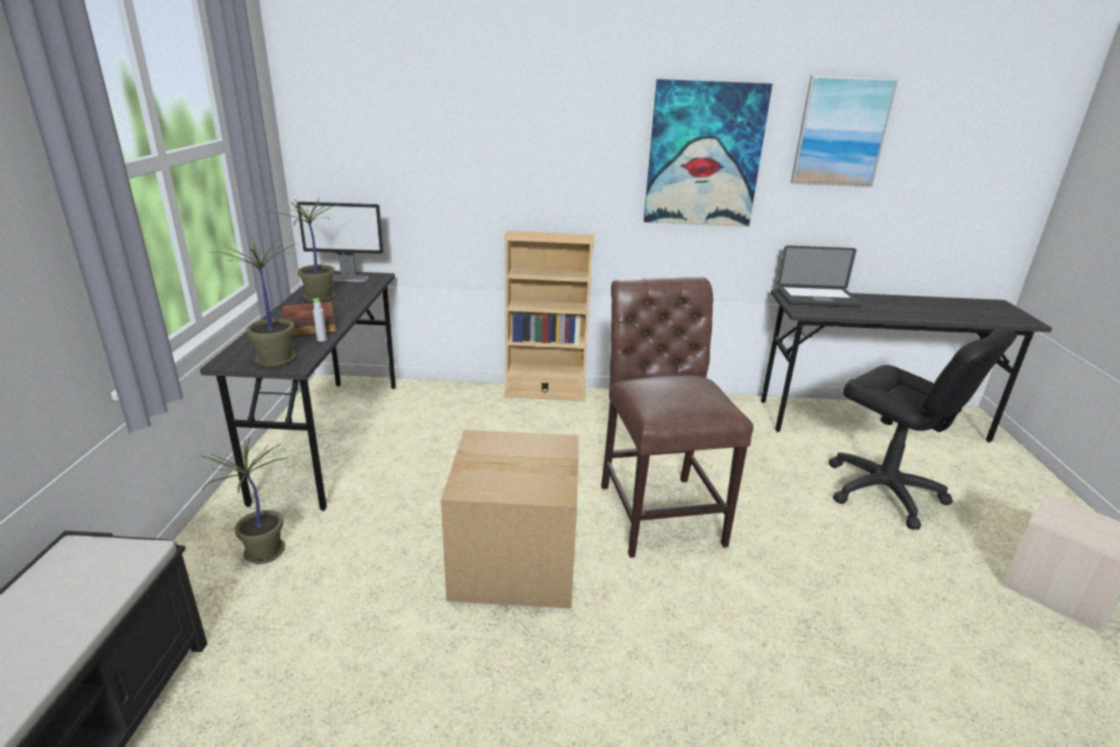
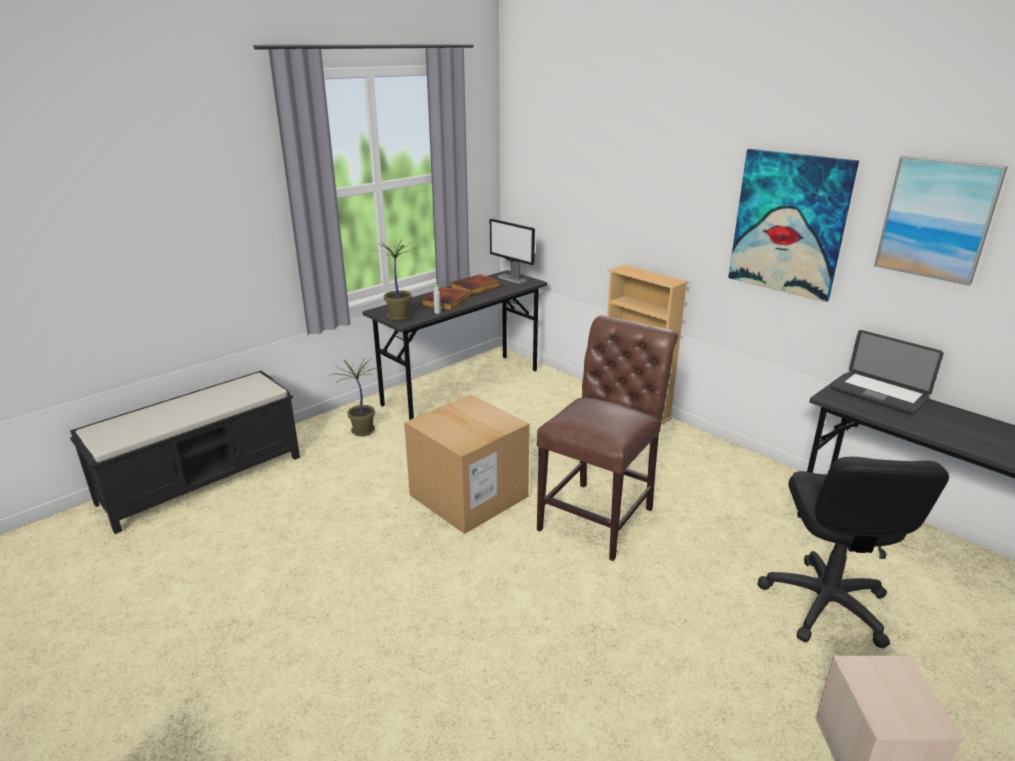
camera: 45 degrees right, 0 degrees up
potted plant [271,198,340,302] -> book [450,274,501,296]

